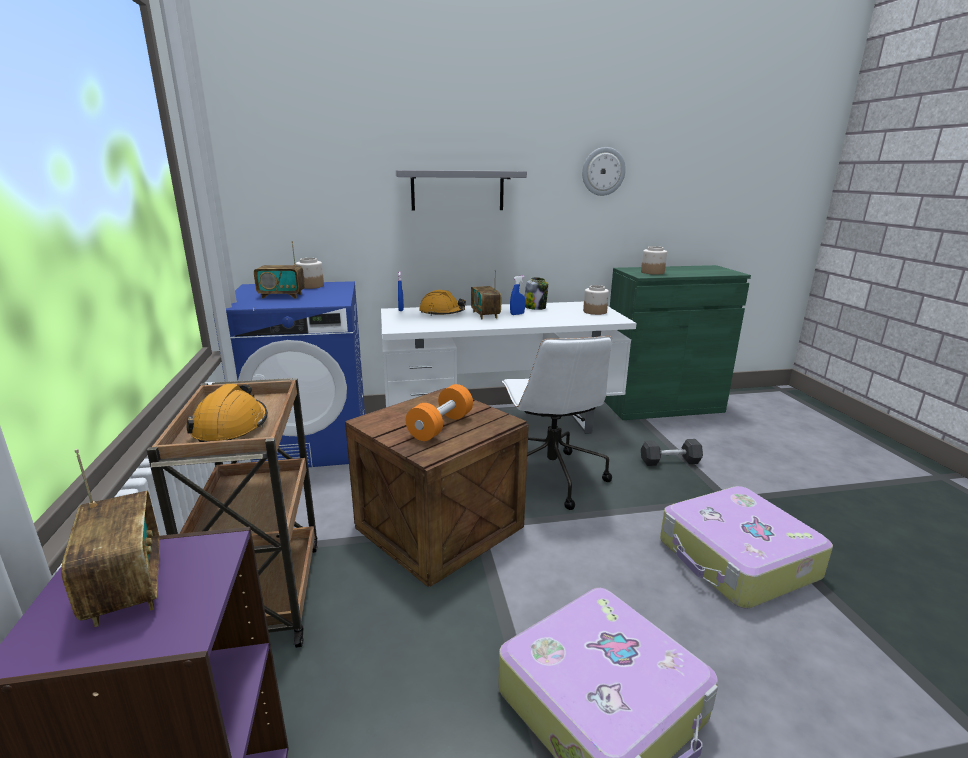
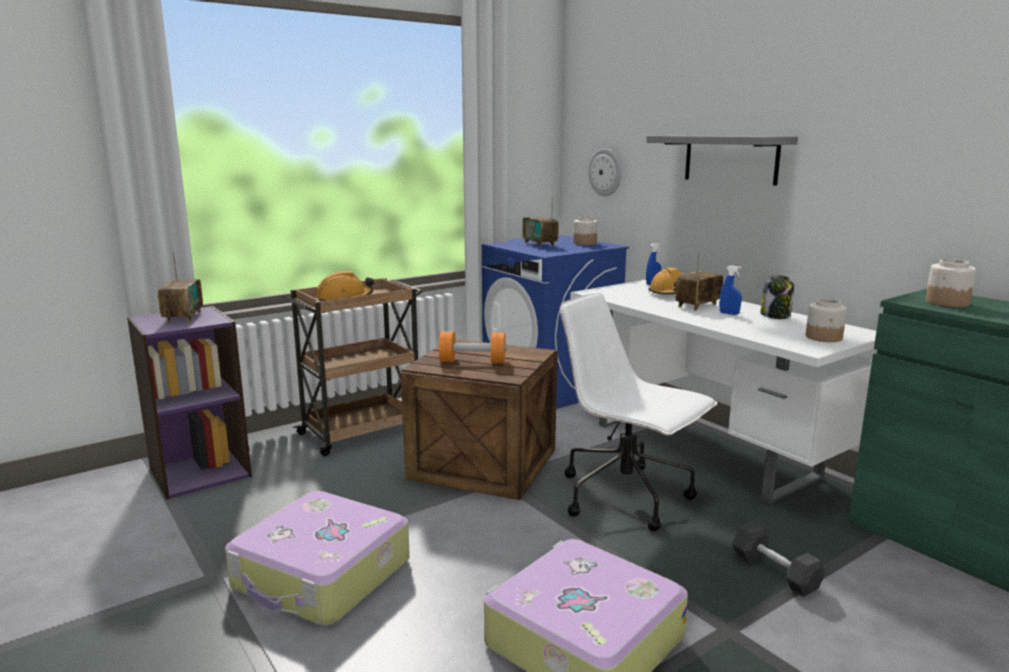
camera: 65 degrees right, 5 degrees down
radio [61,449,160,627] -> radio turned 45 degrees counterclockwise [158,252,203,323]
white office chair [502,336,612,510] -> white office chair turned 75 degrees clockwise [560,293,717,531]
wall clock [582,147,626,196] -> wall clock moved to [588,149,621,196]

